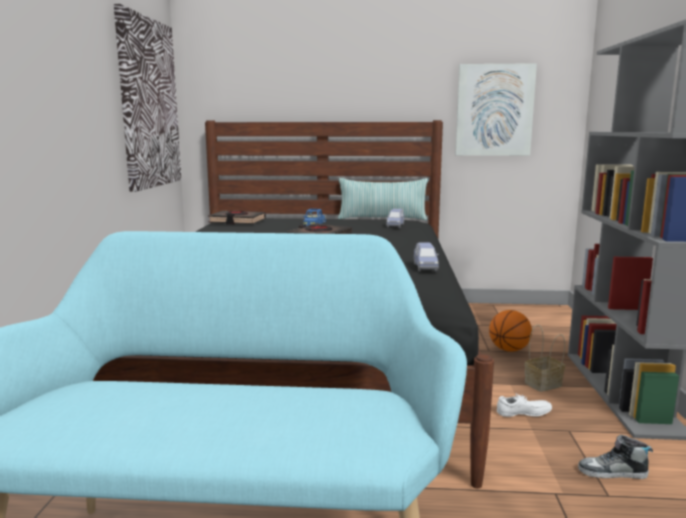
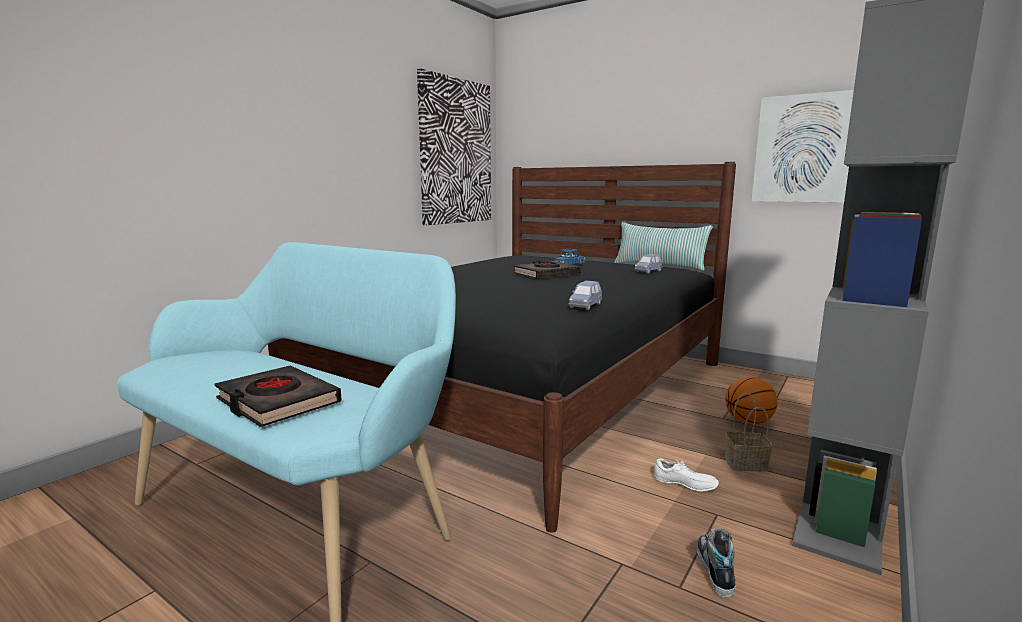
camera: 30 degrees right, 0 degrees up
black book [208,211,266,224] -> black book moved to [215,366,341,427]
shoe [578,435,653,479] -> shoe turned 60 degrees clockwise [697,528,736,598]

